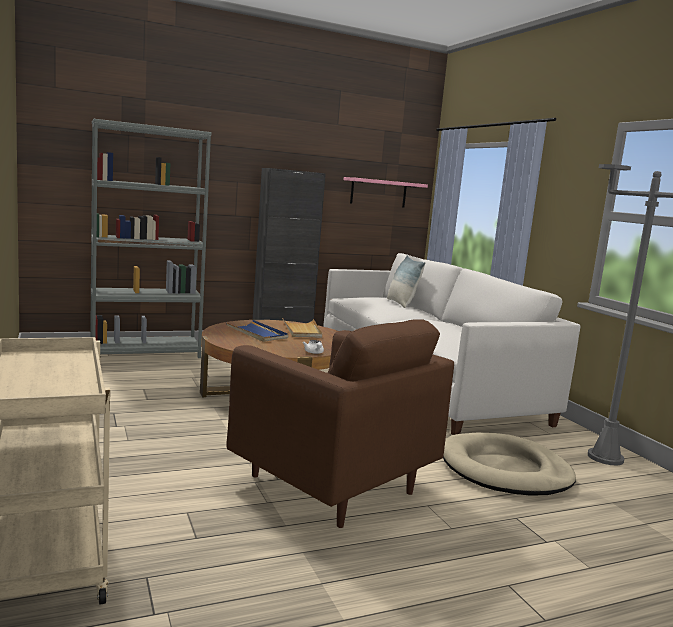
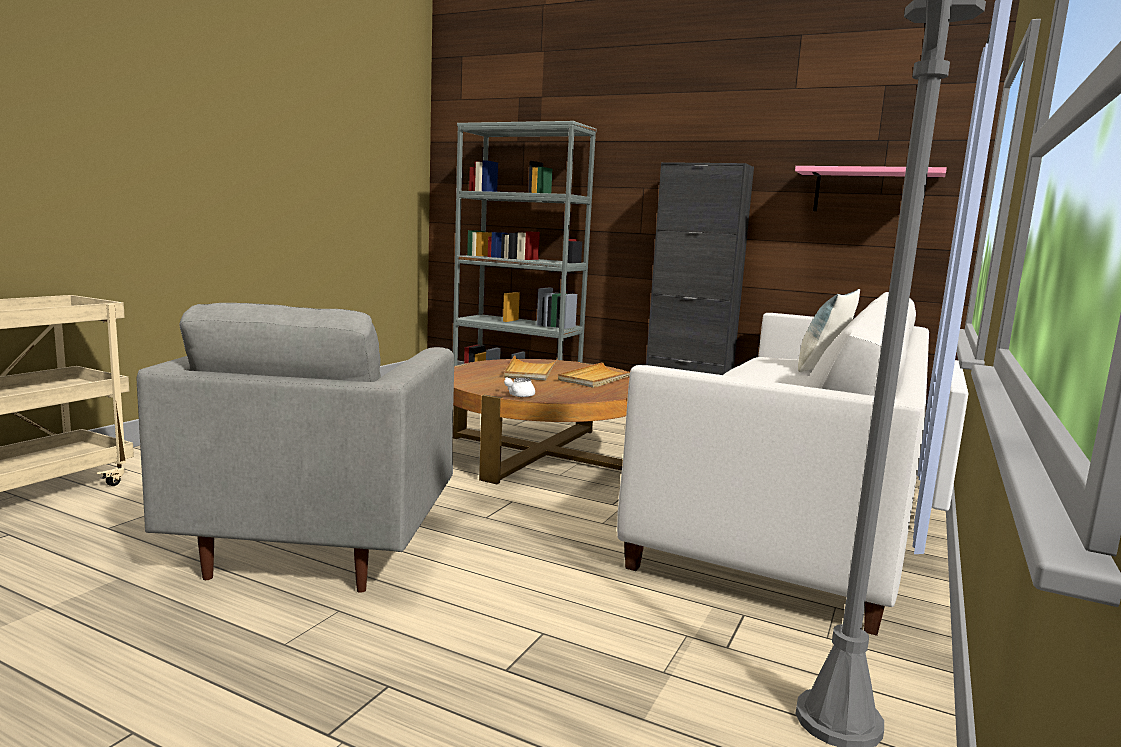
camera: 50 degrees right, 0 degrees up
brown armchair [226,319,454,528] -> grey armchair [137,303,454,593]
blue tray [226,320,289,342] -> beige tray [504,355,558,381]
beige dog bed [443,433,576,496] -> none

